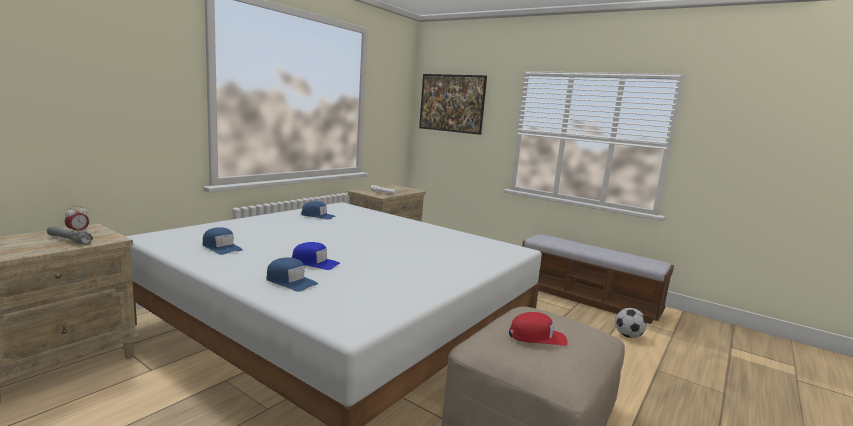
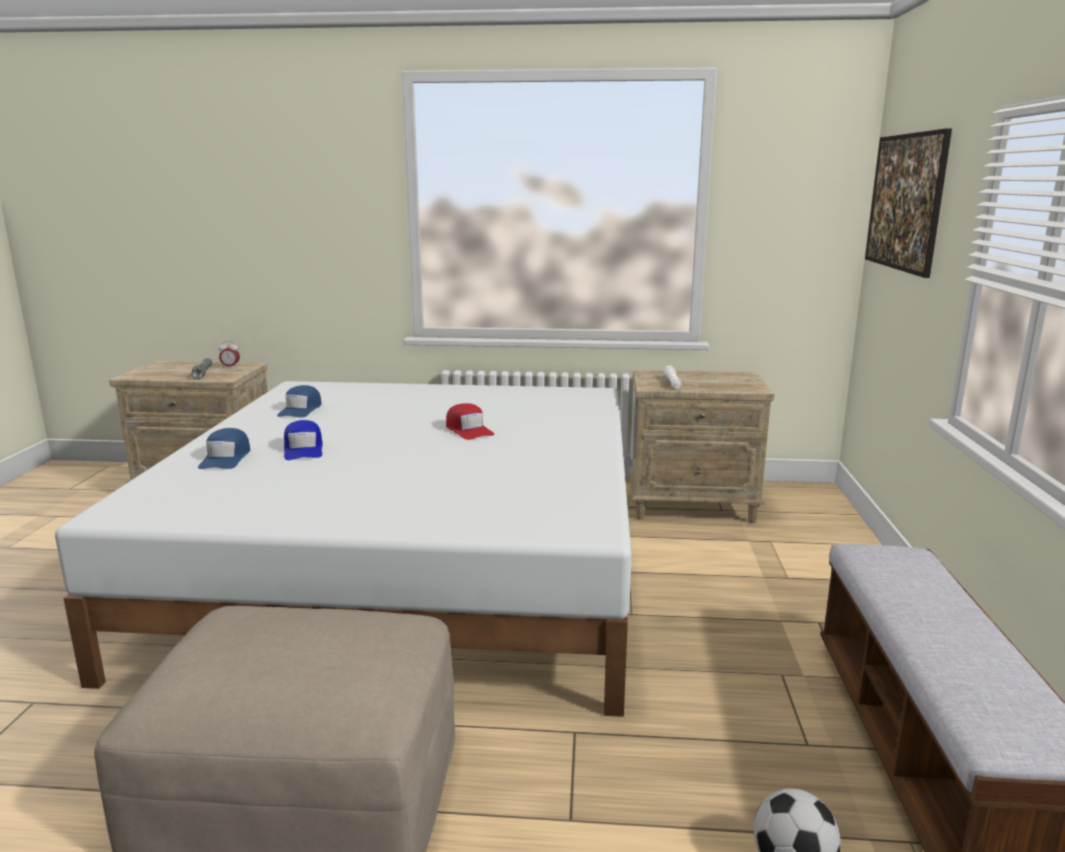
camera: 60 degrees right, 5 degrees up
blue cap [301,201,336,220] -> none
red cap [509,312,567,346] -> red cap moved to [446,403,494,440]

